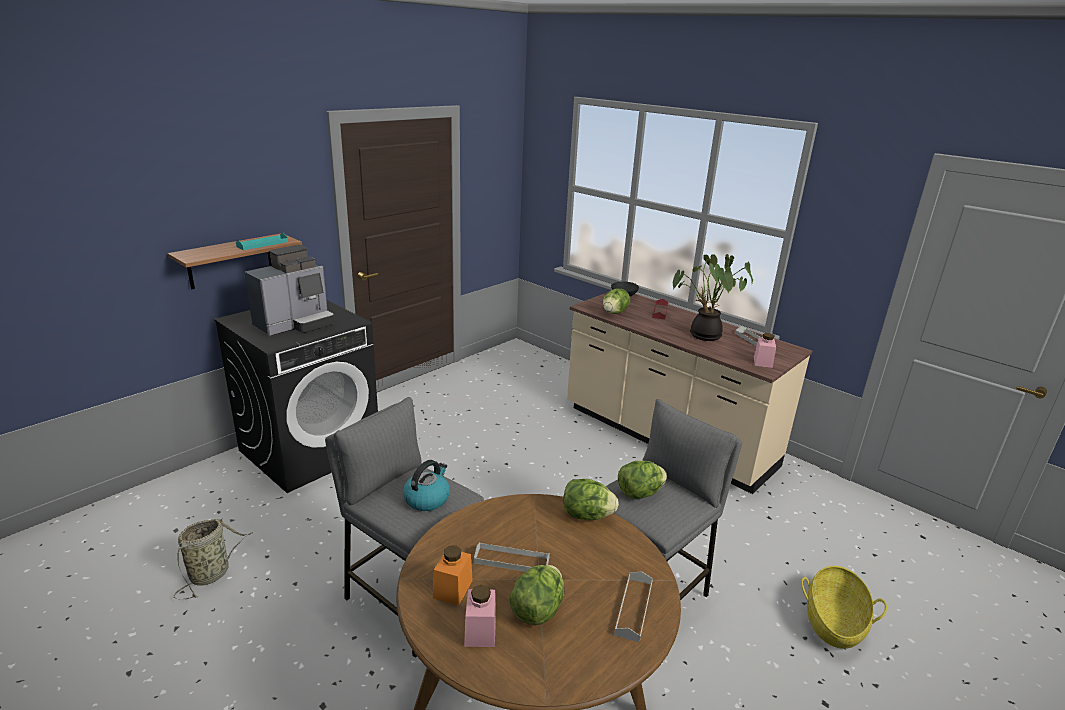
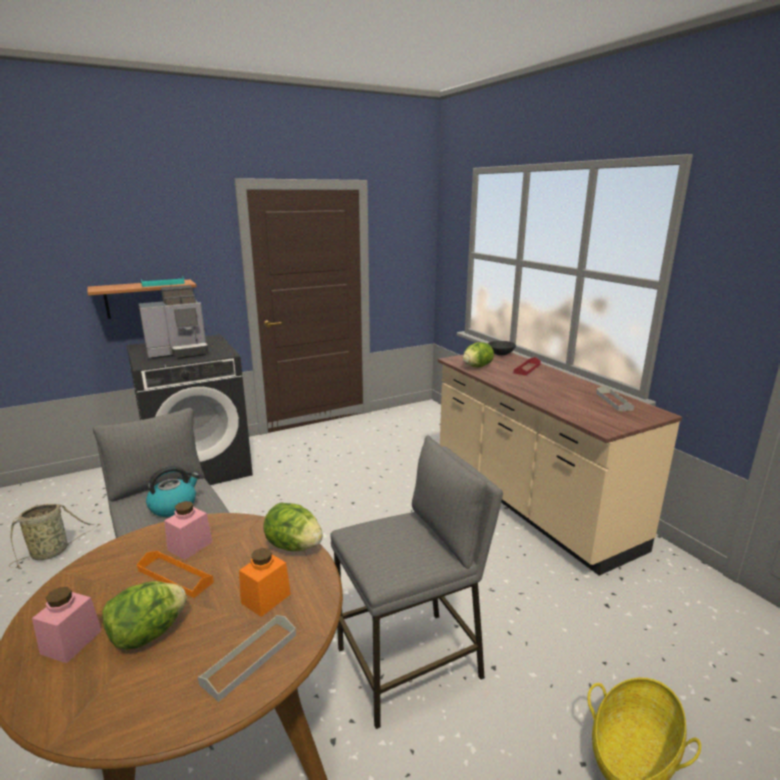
camera: 20 degrees right, 5 degrees down
orange jar [433,546,473,606] -> orange jar moved to [239,548,291,617]
grey tray [474,542,550,572] -> orange tray [137,551,214,598]
lettuce [618,461,667,499] -> none
potted plant [673,254,753,341] -> none
pink jar [754,333,776,368] -> pink jar moved to [164,501,212,560]

